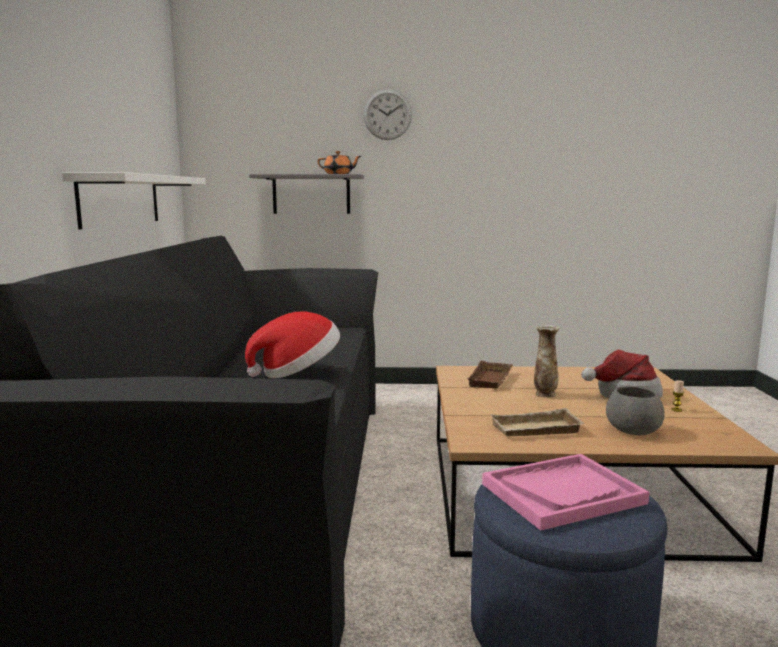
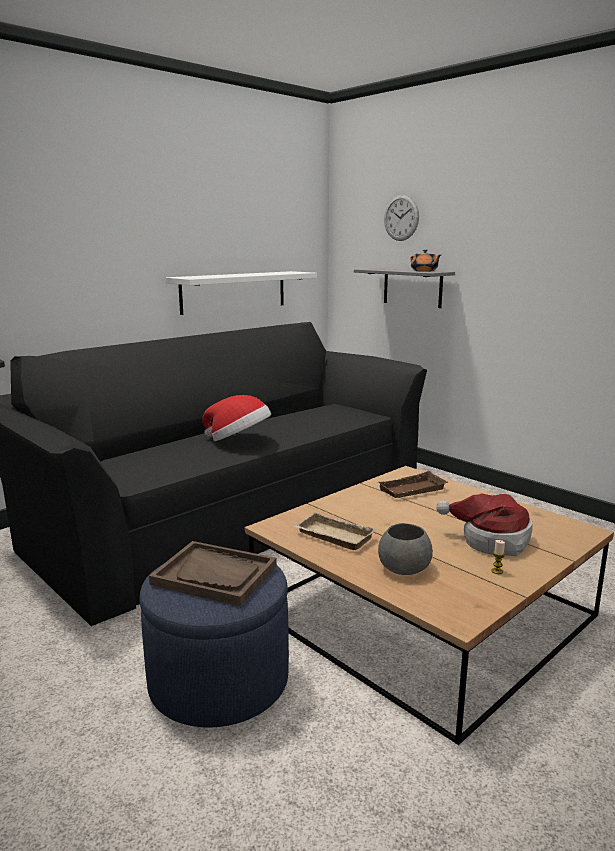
camera: 45 degrees right, 5 degrees up
wall clock [364,89,412,140] -> wall clock moved to [384,195,419,241]
pink tray [482,454,649,531] -> brown tray [149,541,277,606]
vase [534,325,560,397] -> none

